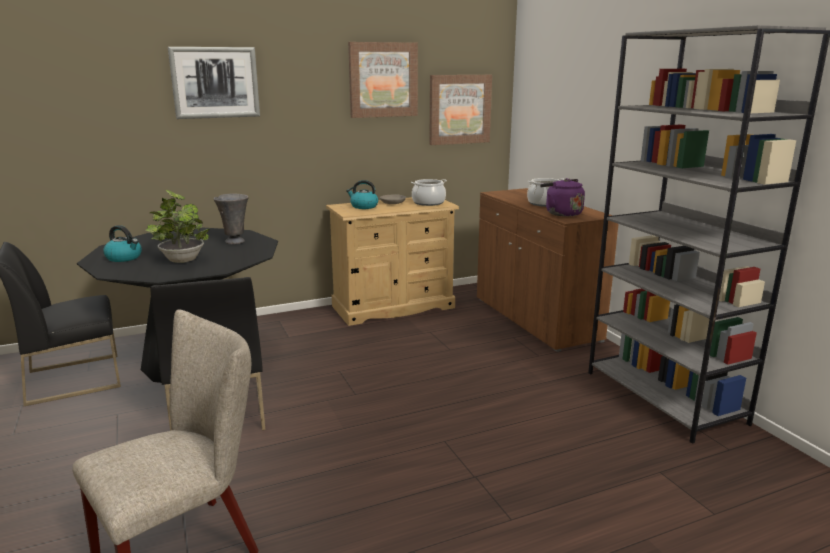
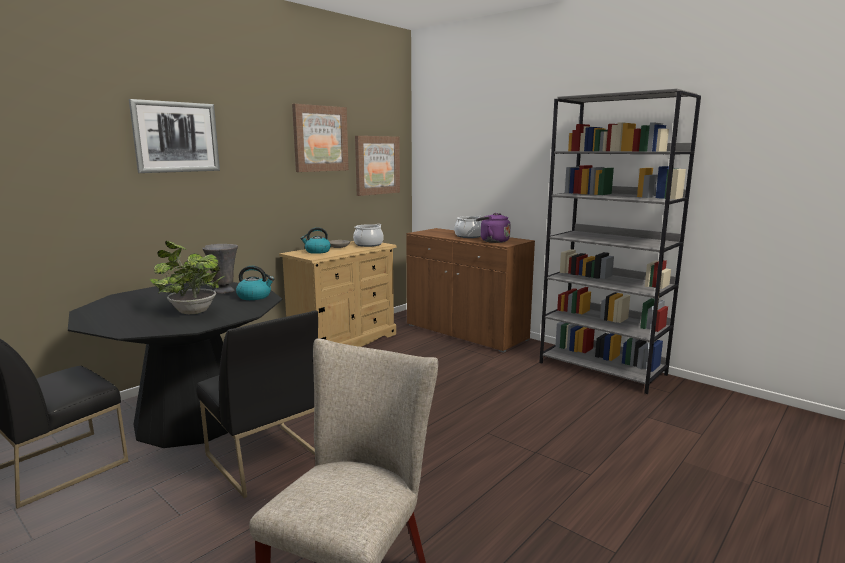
camera: 25 degrees left, 5 degrees down
kettle [103,225,142,262] -> kettle moved to [236,266,274,300]

